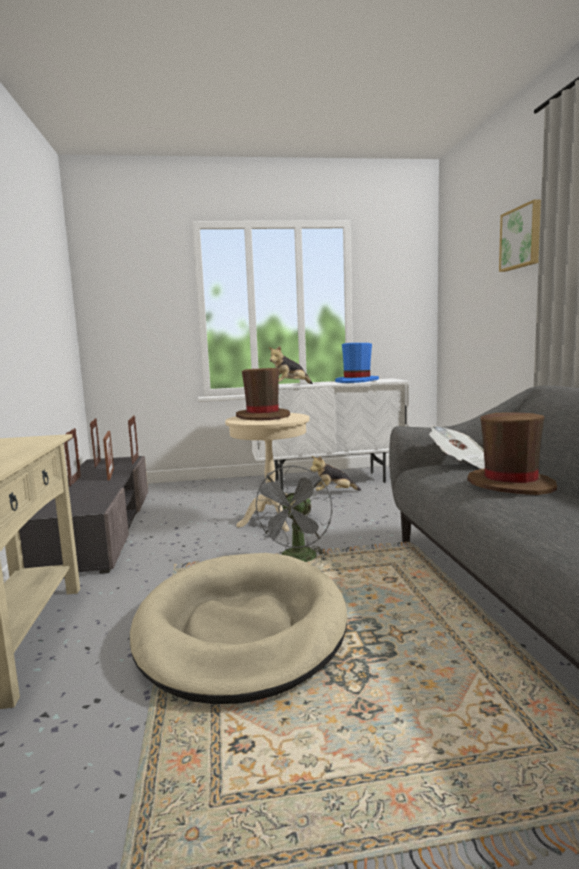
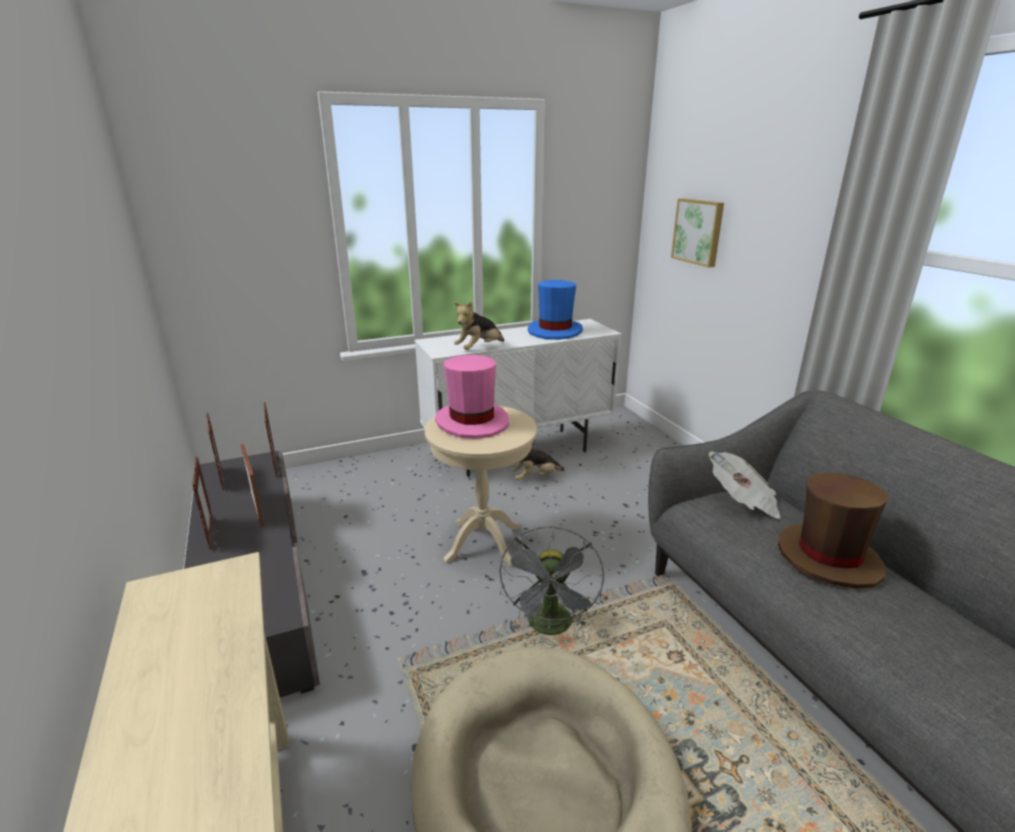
camera: 15 degrees left, 15 degrees up
brown hat [236,368,290,421] -> pink hat [435,355,509,439]
picture [499,199,541,272] -> picture moved to [671,198,724,267]

